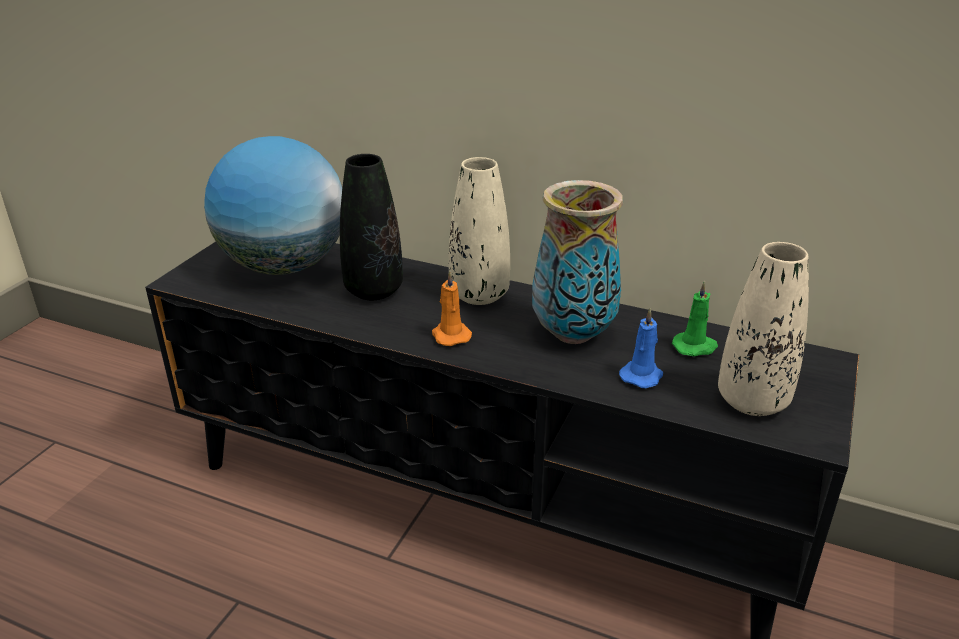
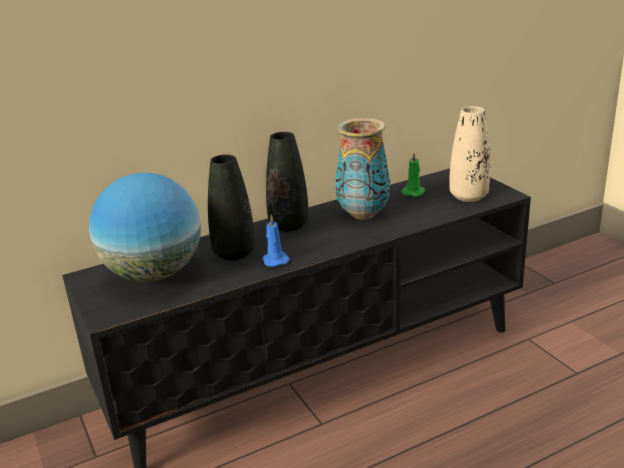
camera: 50 degrees left, 5 degrees down
orange candle [432,271,472,346] -> none
beige vase [449,157,510,305] -> black vase [266,132,309,232]
blue candle [619,308,663,388] -> blue candle moved to [262,214,290,267]

